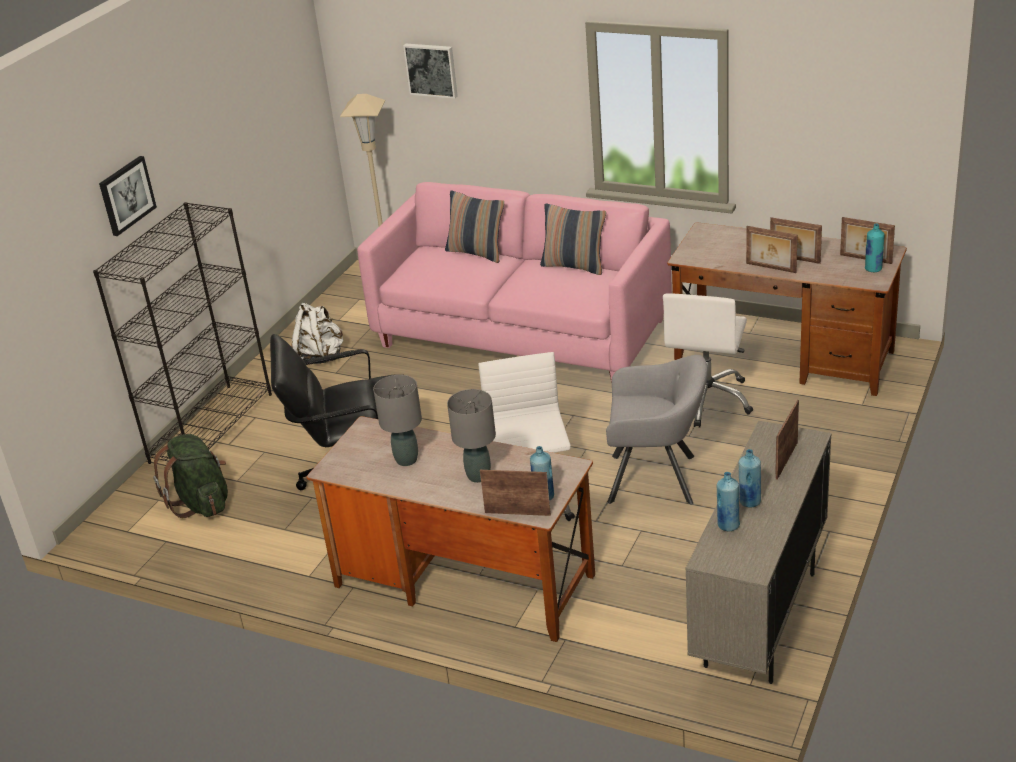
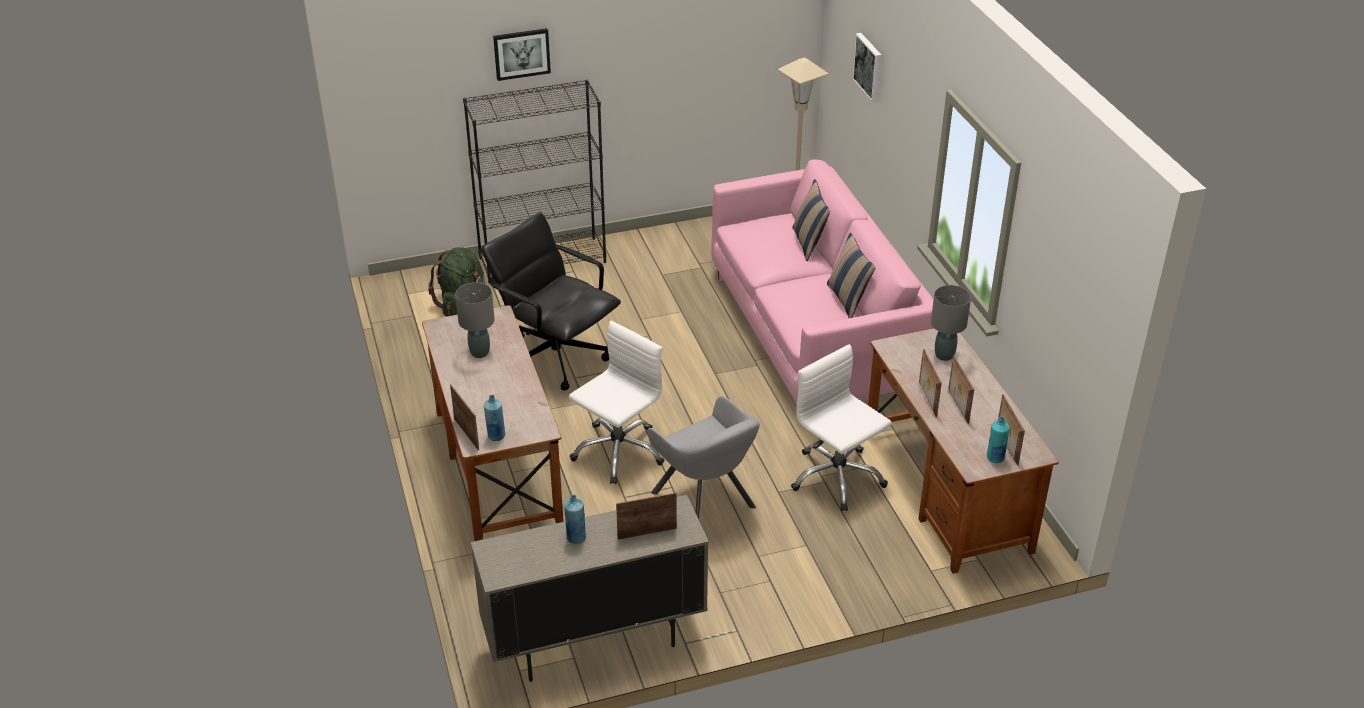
camera: 45 degrees right, 5 degrees up
white backpack [292,303,343,364] -> none
grey table lamp [447,389,496,483] -> grey table lamp moved to [931,285,971,361]
white office chair [663,293,753,428] -> white office chair turned 75 degrees clockwise [791,344,892,511]
blue bottle [717,472,740,531] -> none

